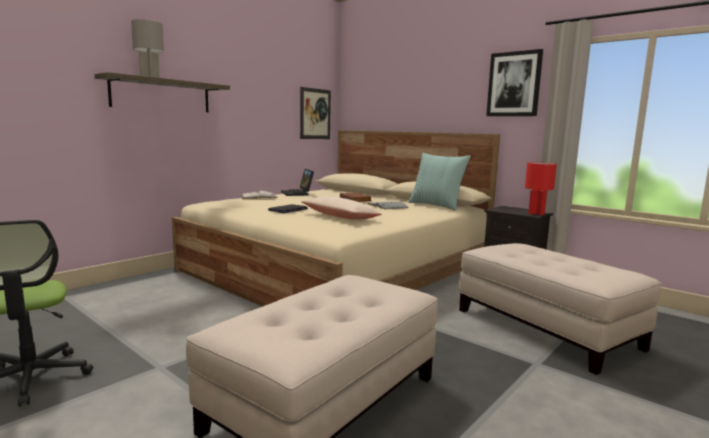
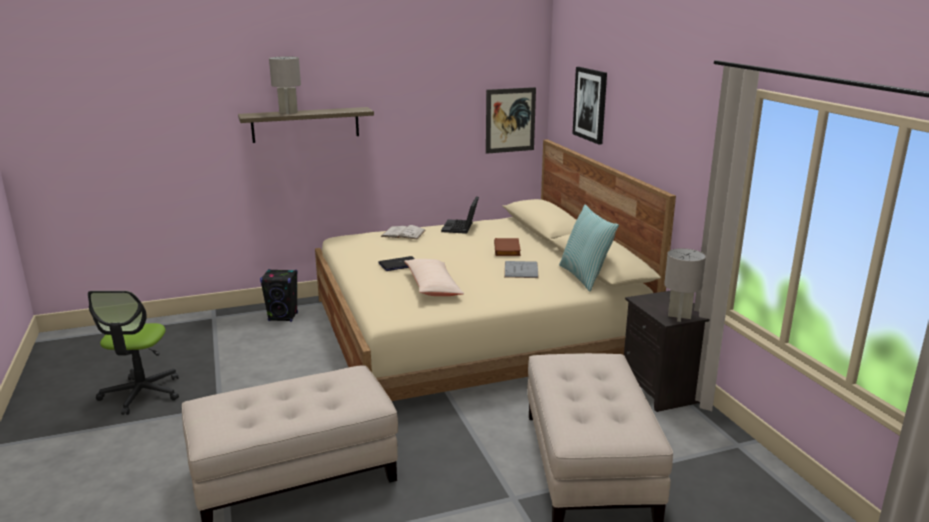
camera: 30 degrees right, 10 degrees up
picture [486,49,543,116] -> picture moved to [572,67,607,145]
red table lamp [525,162,557,215] -> grey table lamp [664,248,706,322]
none -> black speaker [260,269,298,322]

